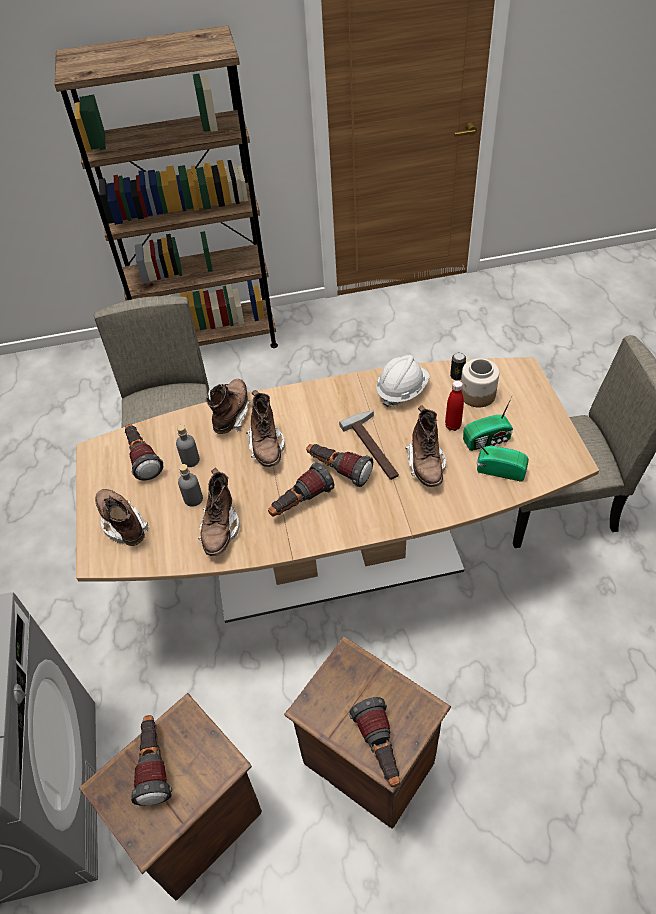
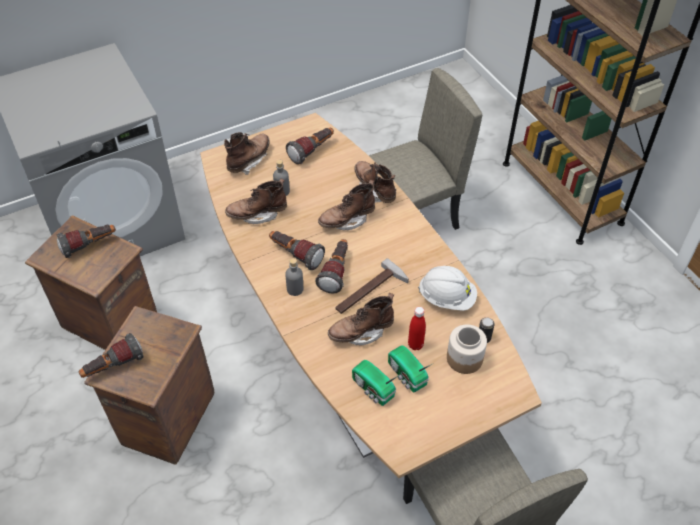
camera: 70 degrees right, 0 degrees up
grey bottle [176,425,200,467] -> grey bottle moved to [285,258,303,296]
brown boot [206,379,251,434] -> brown boot turned 120 degrees counterclockwise [354,161,397,203]
radio [477,443,529,482] -> radio turned 135 degrees clockwise [352,360,399,406]

